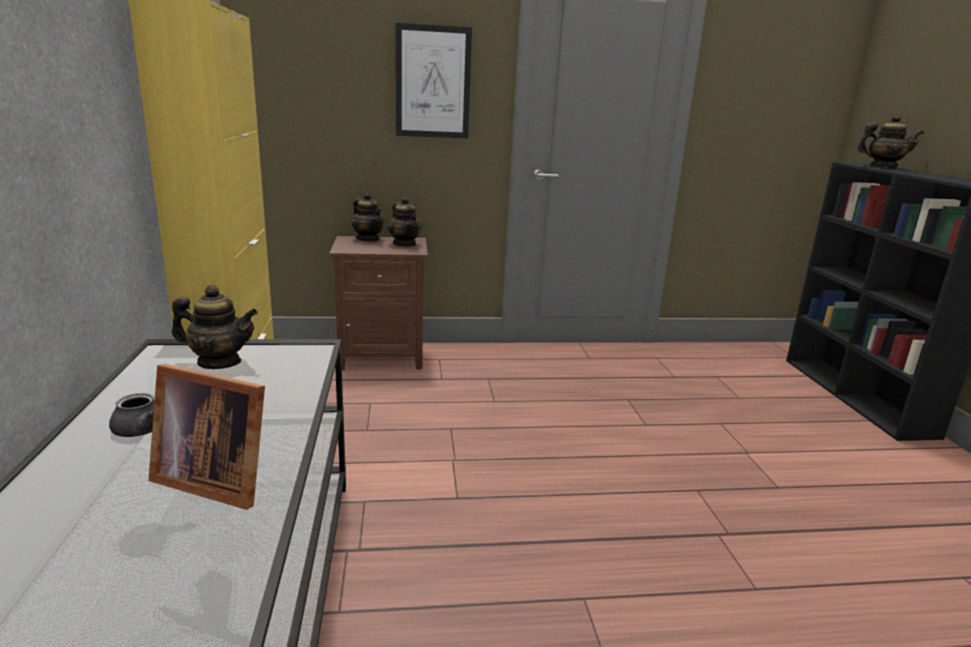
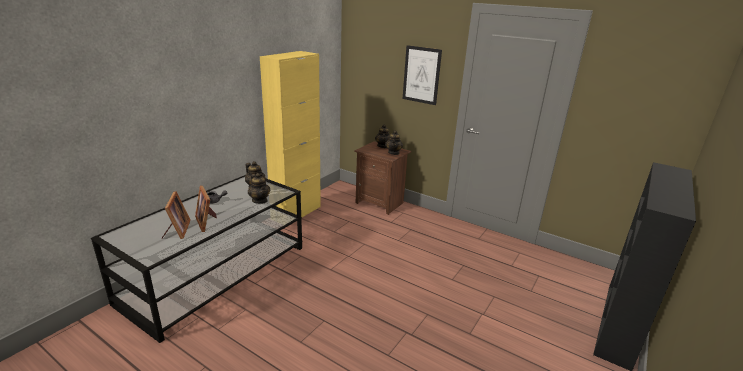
camera: 40 degrees right, 5 degrees up
teapot [857,114,924,167] -> teapot moved to [248,173,270,204]
none -> picture frame [161,191,191,239]

